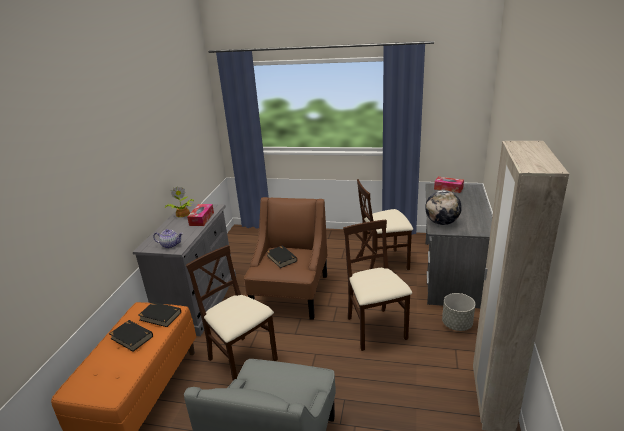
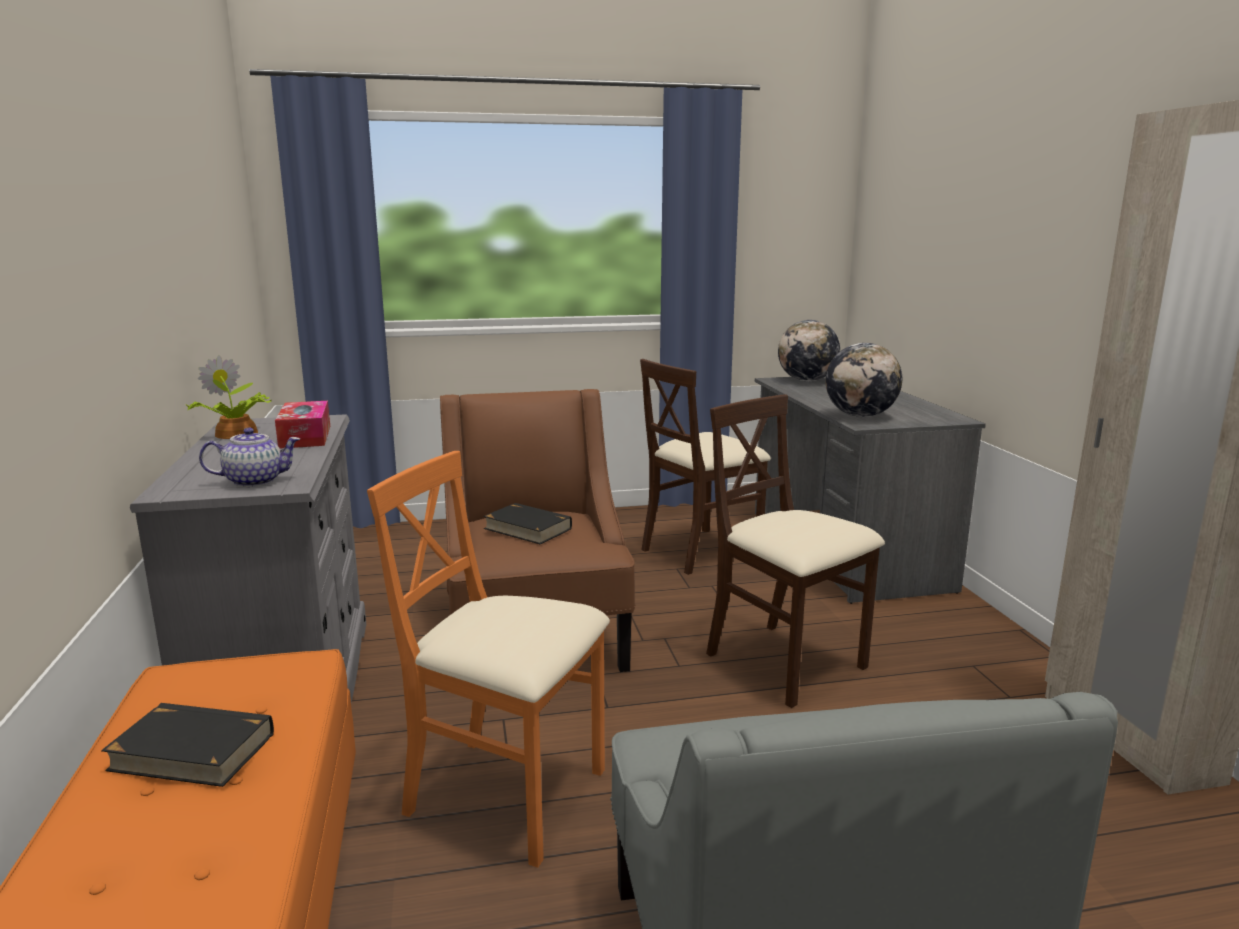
camera: 25 degrees left, 10 degrees down
black book [138,302,181,327] -> none
beige chair [186,245,278,381] -> orange chair [367,451,610,868]
tissue box [434,177,464,193] -> globe [778,320,840,381]
grey planter [442,293,475,331] -> none

